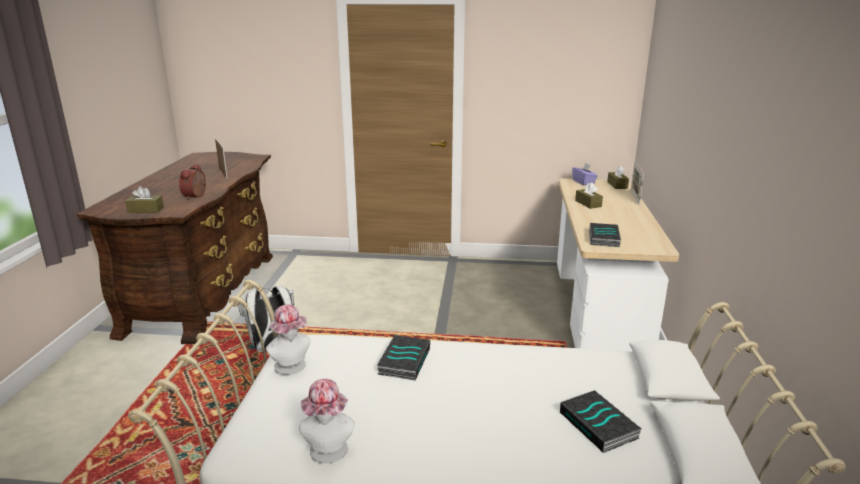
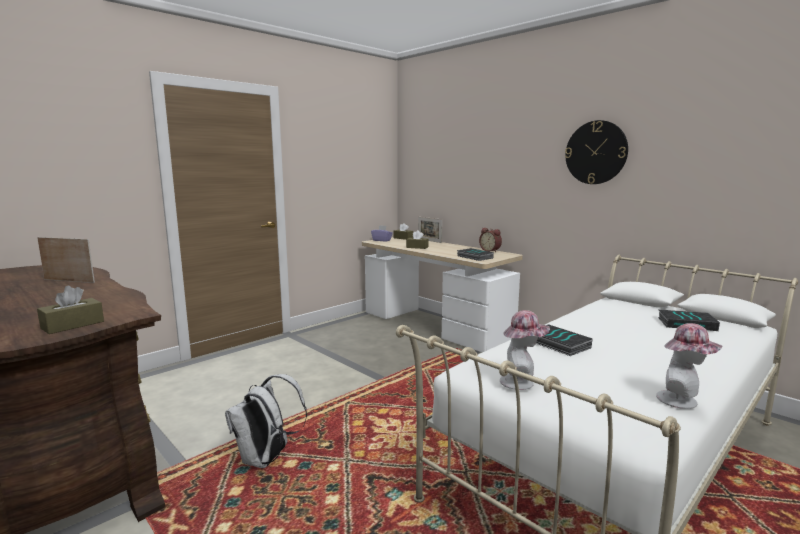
camera: 50 degrees left, 10 degrees down
alarm clock [179,164,206,200] -> alarm clock moved to [479,228,502,252]
none -> wall clock [565,120,628,184]

